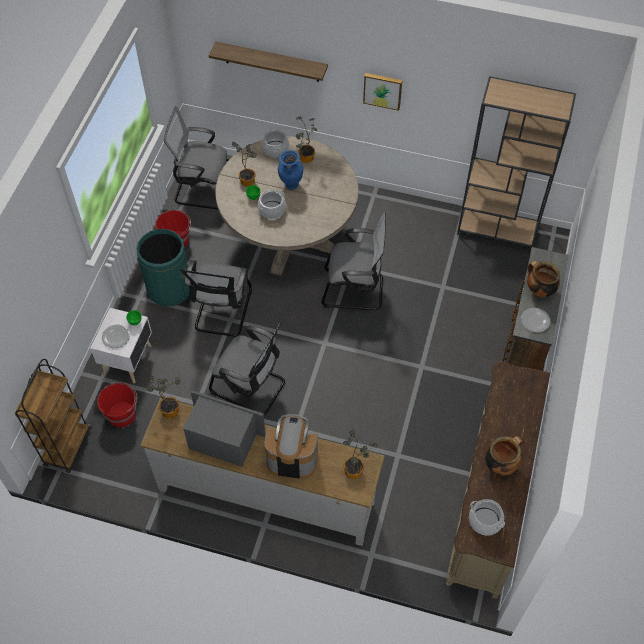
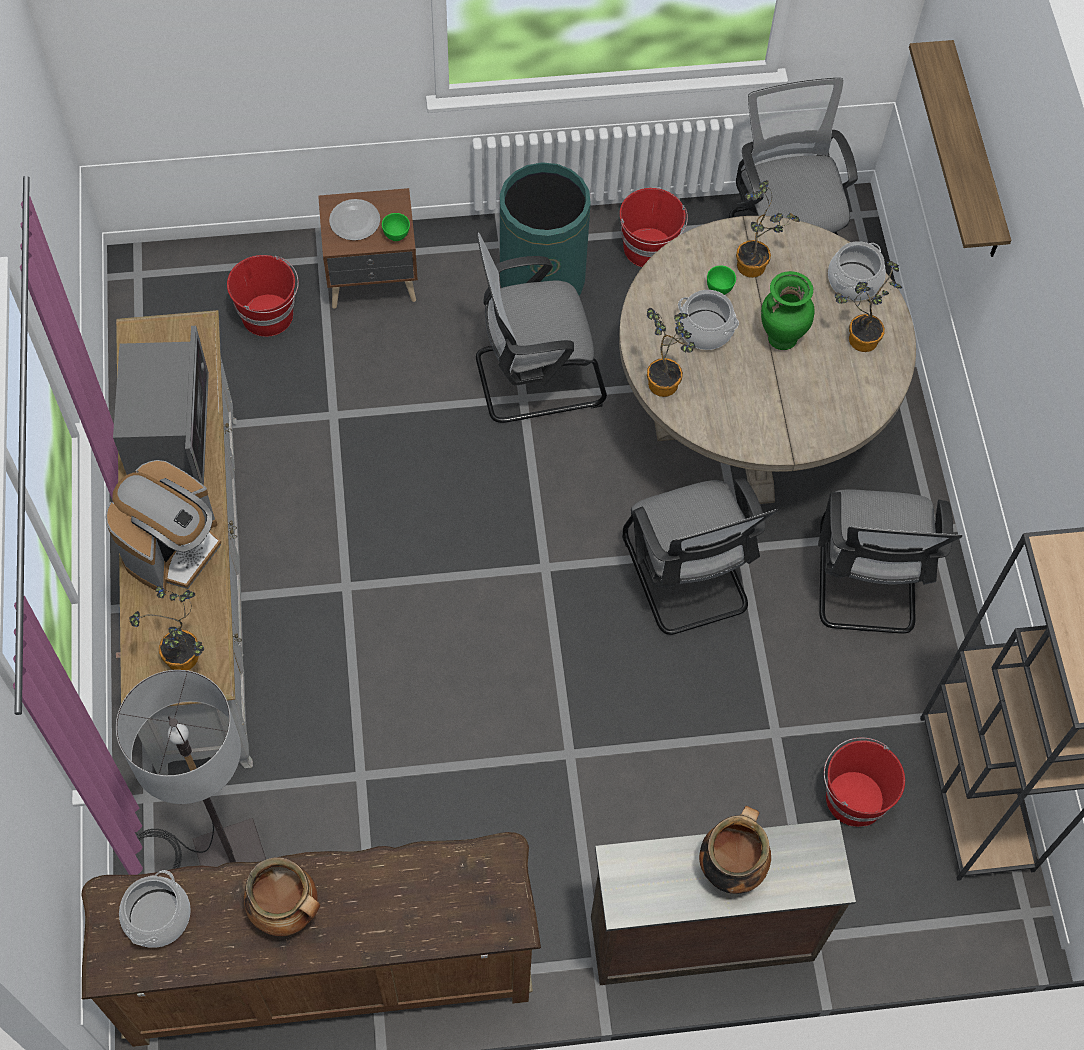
camera: 65 degrees right, 5 degrees up
brown cart [15,359,91,473] -> none
white nightstand [90,308,152,383] -> brown nightstand [318,188,418,309]
potted plant [146,376,181,418] -> potted plant moved to [647,308,696,397]
chair [209,323,285,415] -> chair moved to [818,489,962,634]
coffee machine [264,414,318,479] -> coffee machine turned 45 degrees clockwise [105,460,221,594]
blue vase [278,150,303,190] -> green vase [761,271,814,350]
picture [363,73,402,111] -> none
plate [521,308,550,332] -> none
none -> floor lamp [116,670,266,869]
none -> red bucket [824,738,905,827]

